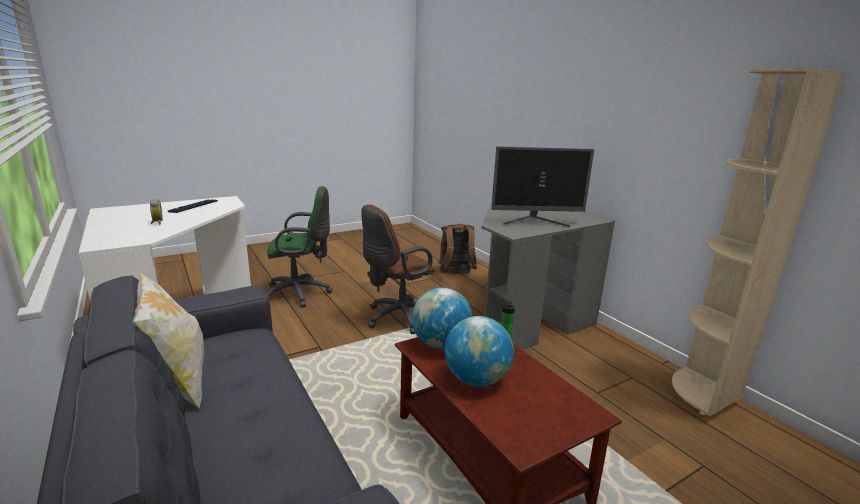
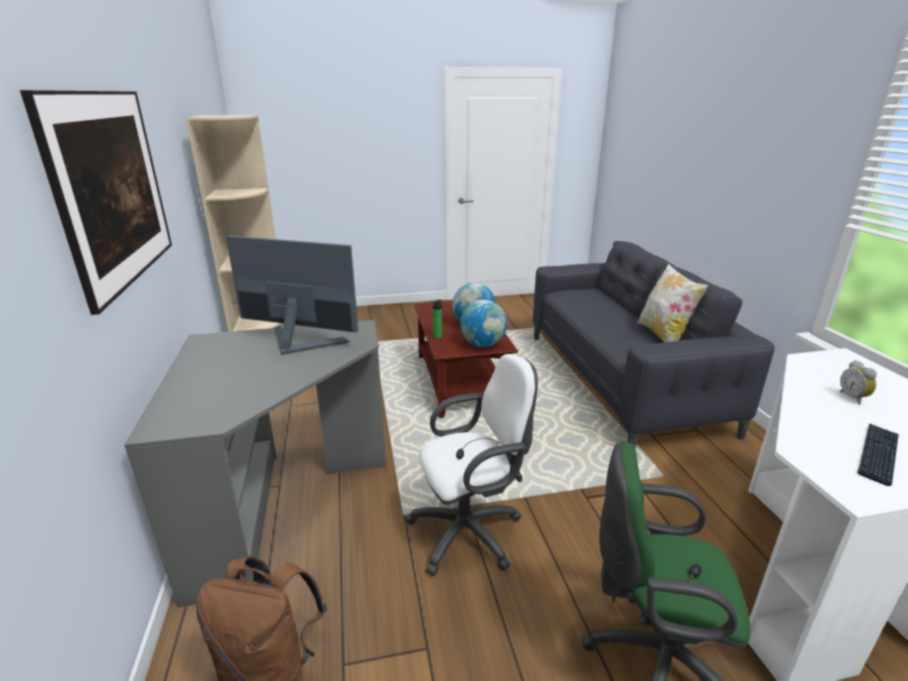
camera: 160 degrees left, 5 degrees up
brown office chair [361,205,435,334] -> white office chair [405,354,538,576]
none -> picture [20,90,172,315]

